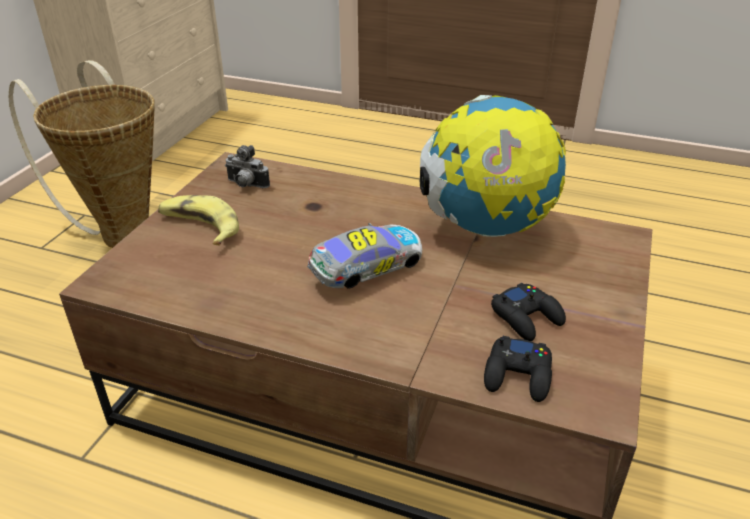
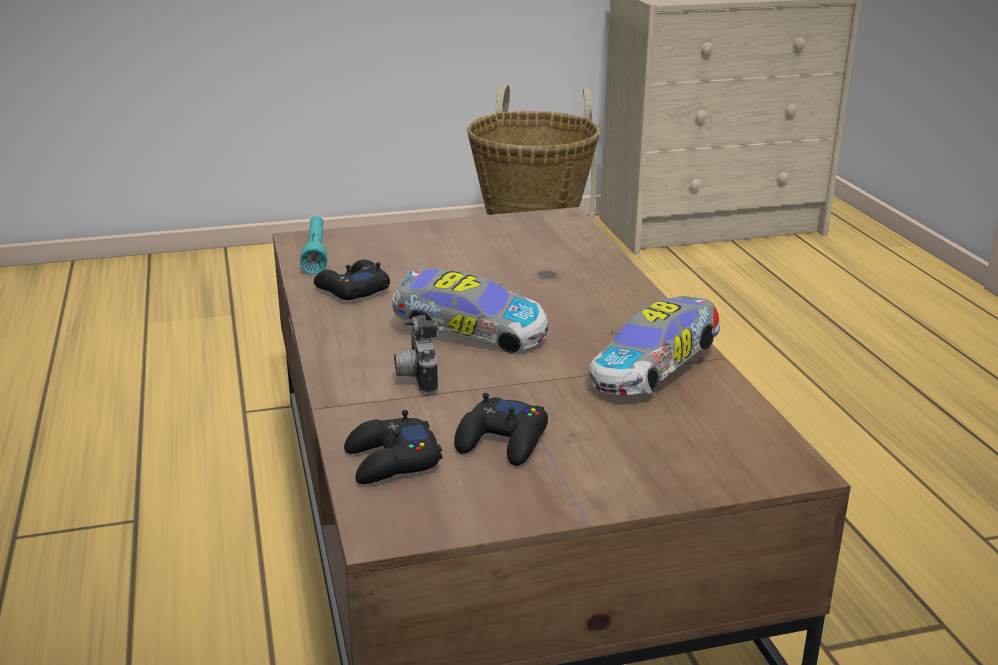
camera: 55 degrees right, 10 degrees down
banana [158,195,239,246] -> none
camera [225,145,270,188] -> camera moved to [394,315,438,394]
globe [420,95,566,237] -> toy car [589,296,720,395]
none -> turquoise flashlight [300,216,327,274]
none -> black game controller [314,260,390,300]

